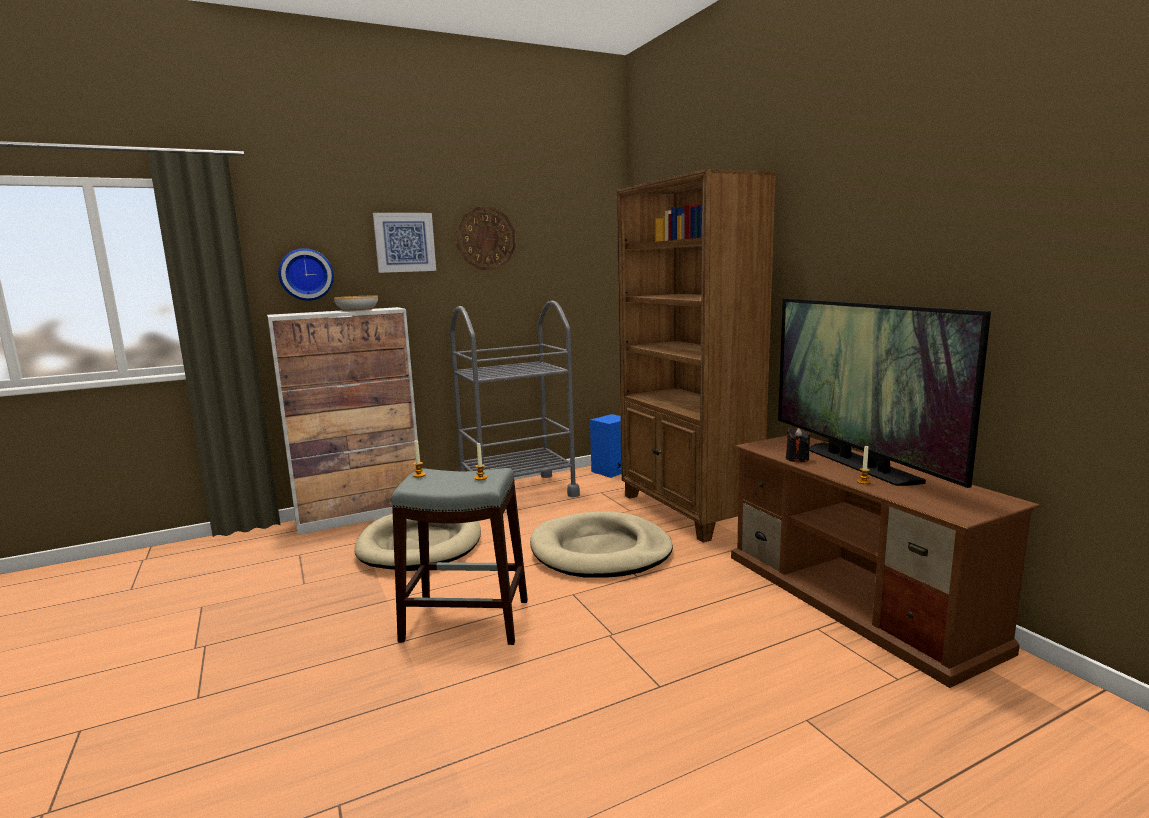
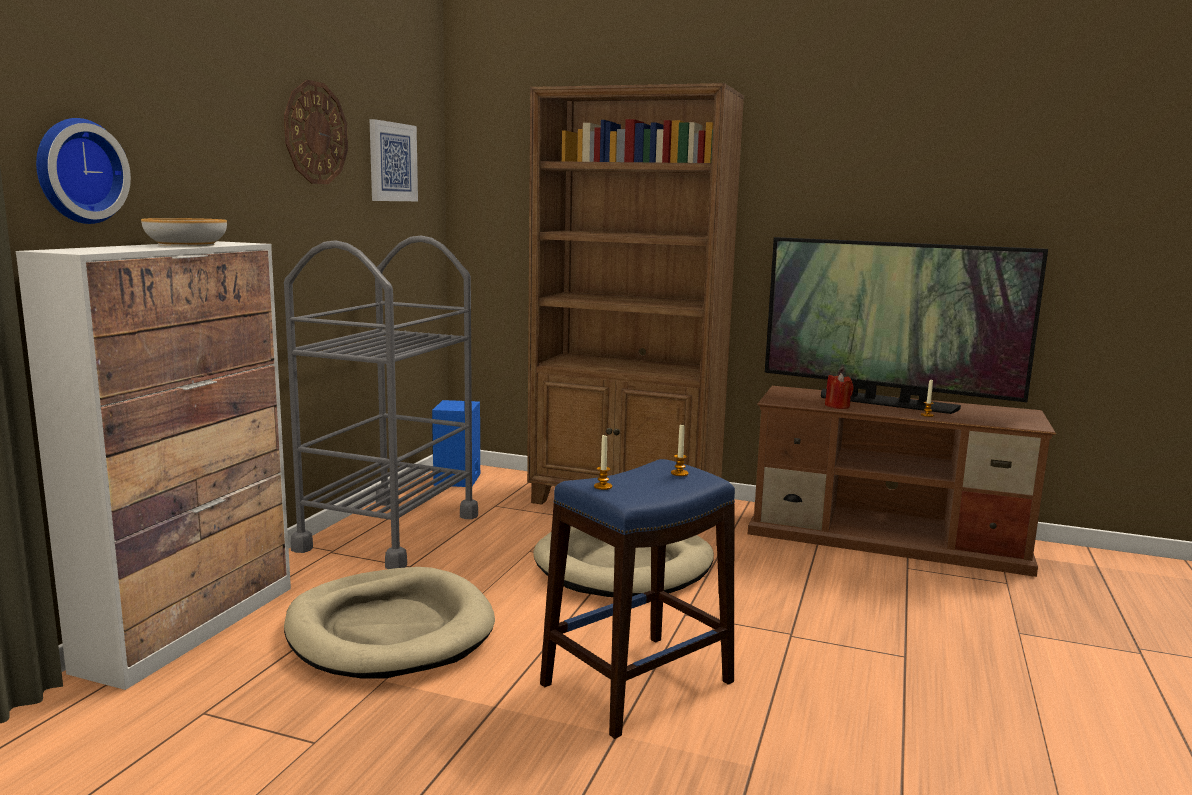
camera: 45 degrees left, 0 degrees up
picture [373,213,436,273] -> picture moved to [369,119,418,201]
grey stool [392,468,528,645] -> blue stool [540,459,735,739]
black candle [786,428,810,463] -> red candle [825,373,853,409]

